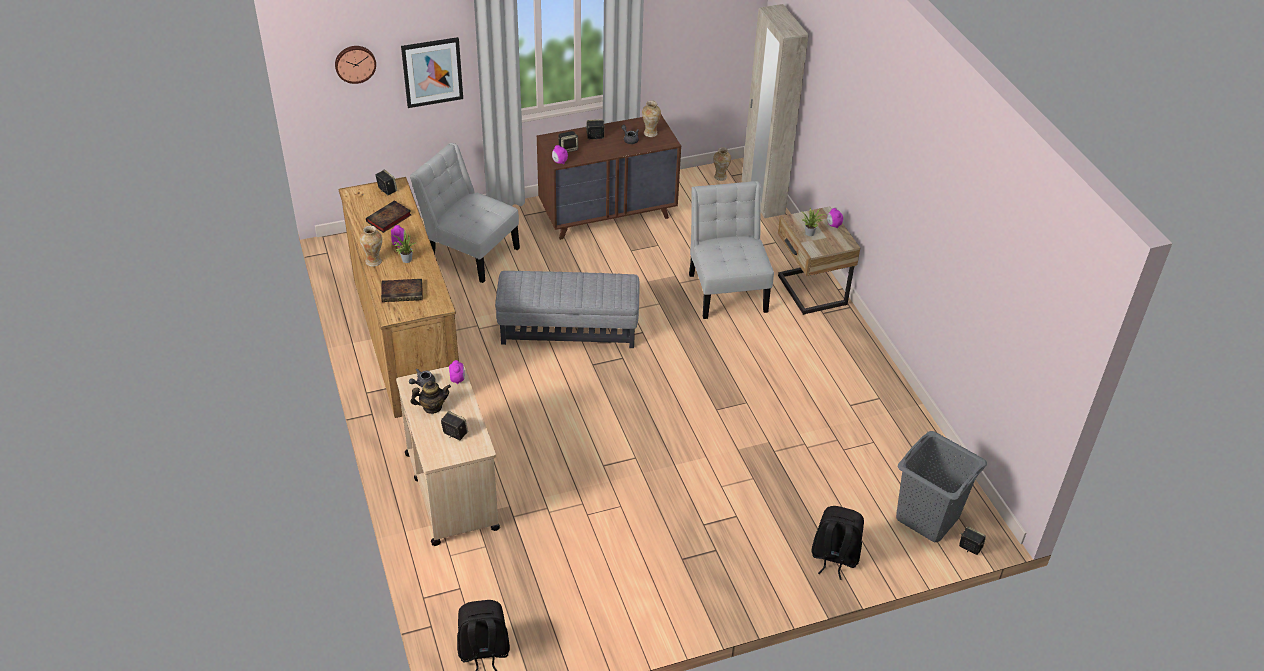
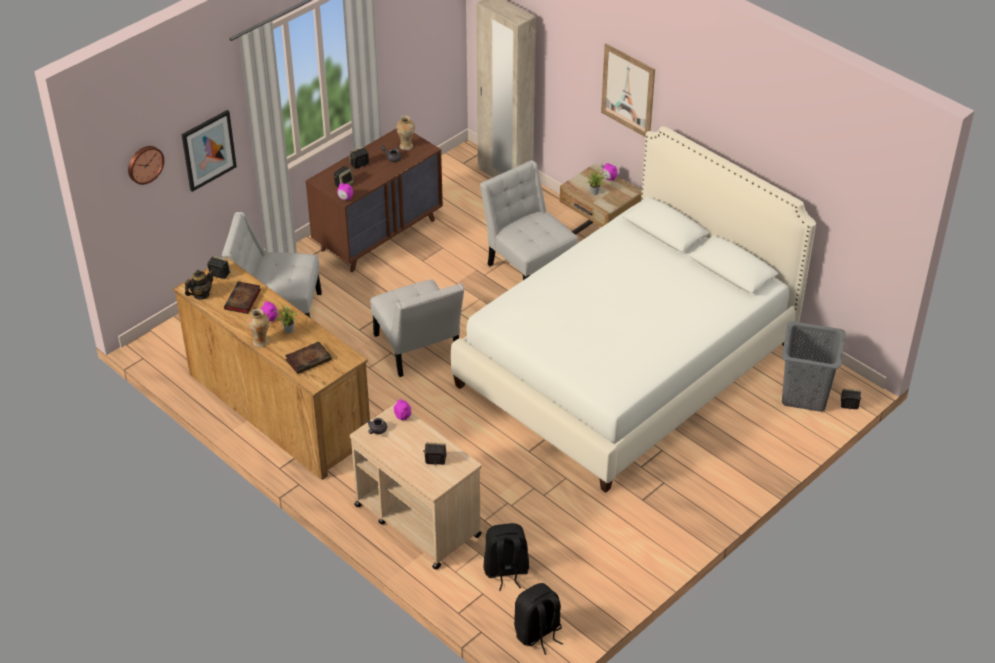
camera: 25 degrees left, 0 degrees up
teapot [411,380,451,414] -> teapot moved to [185,270,214,300]
grey ottoman [495,271,640,348] -> white chair [371,279,464,377]
vase [713,147,731,181] -> none
black backpack [811,506,864,580] -> black backpack moved to [483,523,529,591]
none -> white bed [451,126,816,493]
none -> picture [601,44,655,137]

